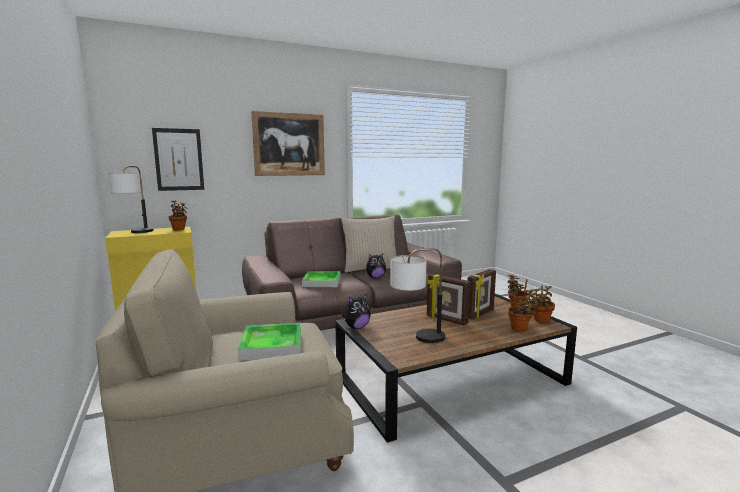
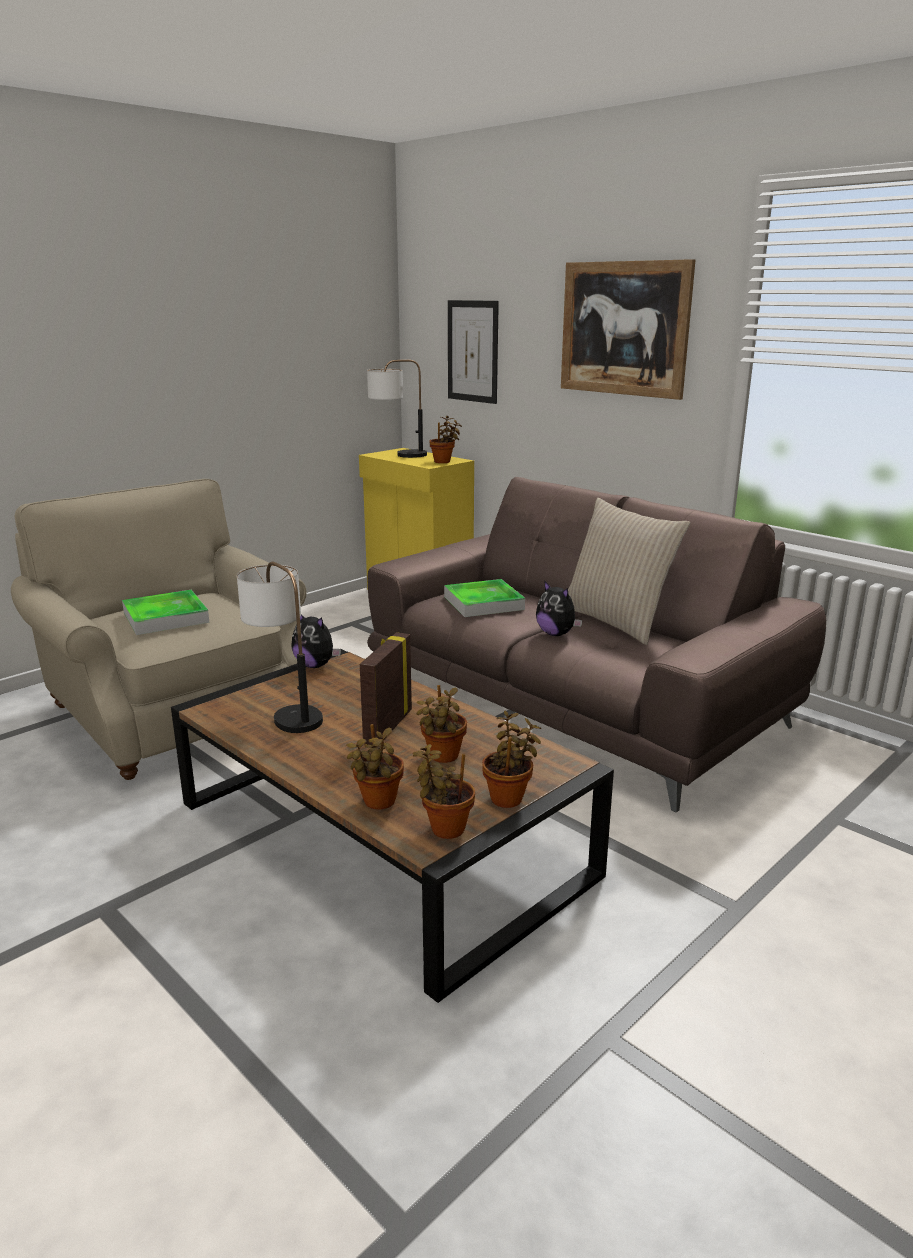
camera: 70 degrees right, 10 degrees up
picture frame [468,269,496,320] -> potted plant [416,685,467,763]

